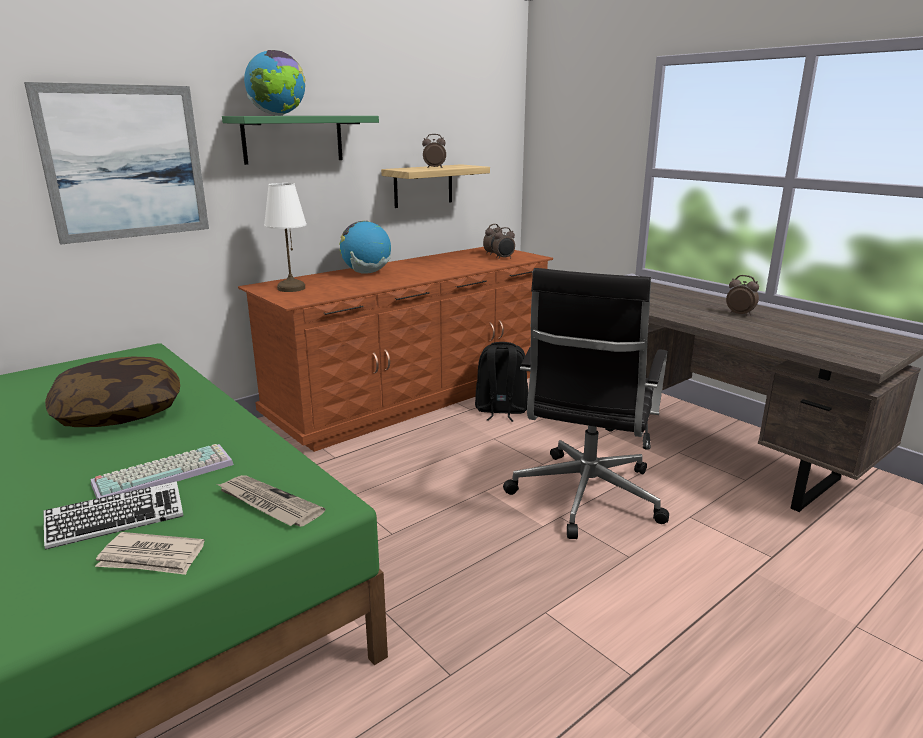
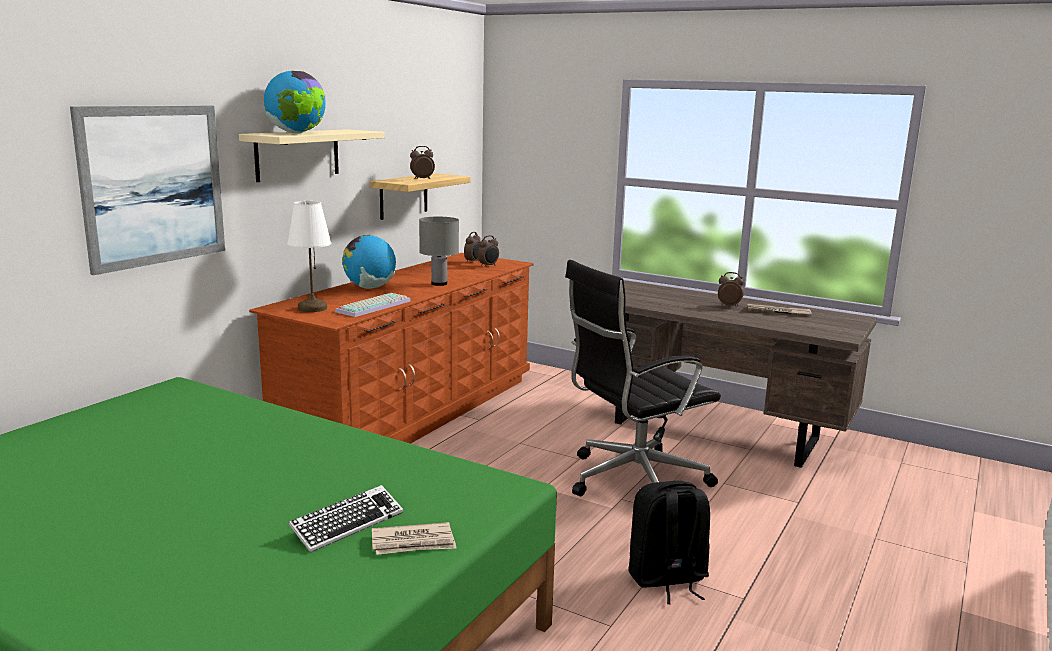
camera: 20 degrees left, 5 degrees down
pillow [45,357,180,427] -> none
keyboard [91,444,234,499] -> keyboard moved to [335,293,411,317]
newspaper [217,475,325,527] -> newspaper moved to [747,304,812,316]
green shelf [222,116,379,165] -> beige shelf [239,129,385,182]
black backpack [475,342,528,422] -> black backpack moved to [629,481,710,604]
black office chair [503,268,669,539] -> black office chair turned 60 degrees clockwise [565,260,721,497]
none -> grey table lamp [419,217,459,286]

